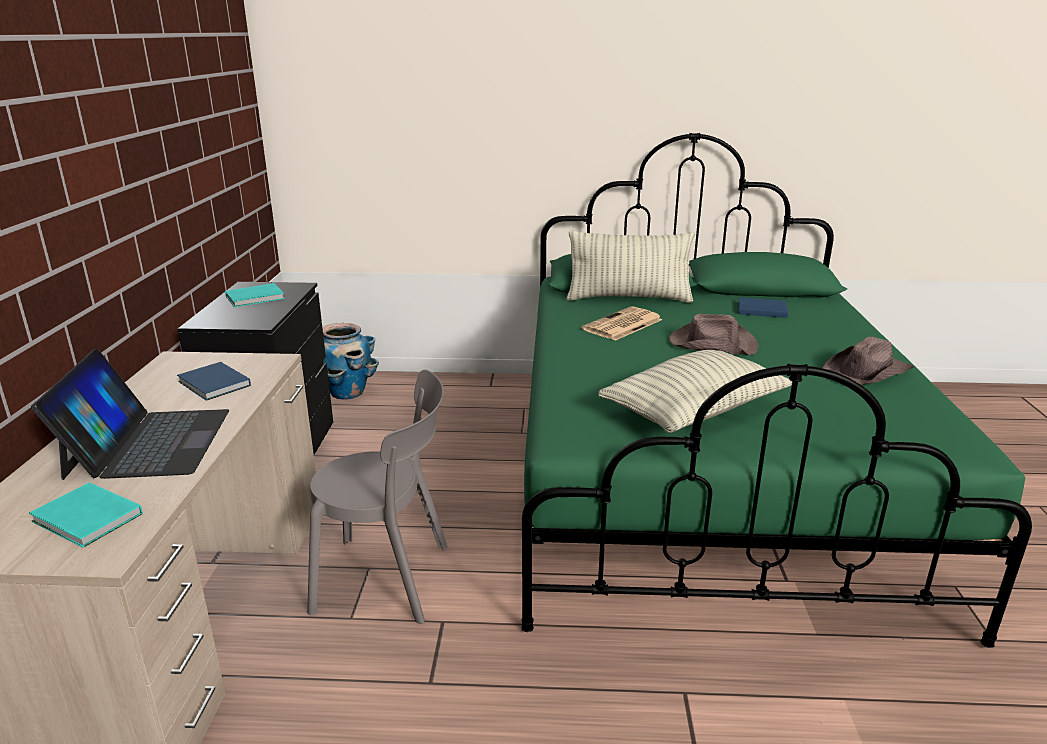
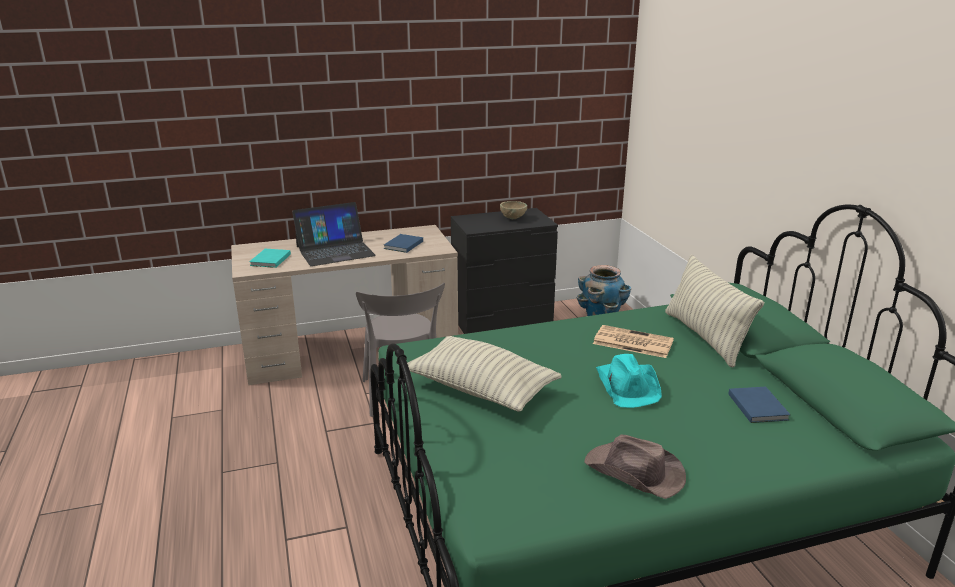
camera: 70 degrees right, 0 degrees up
turquoise book [225,283,285,307] -> beige bowl [500,201,527,219]
brown hat [669,314,758,355] -> turquoise hat [596,354,662,408]

